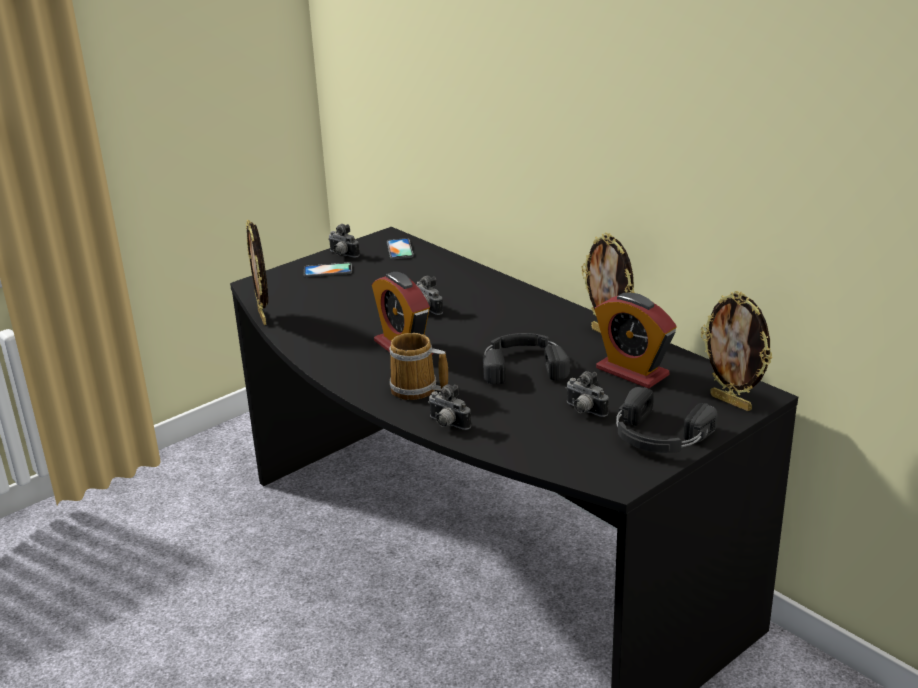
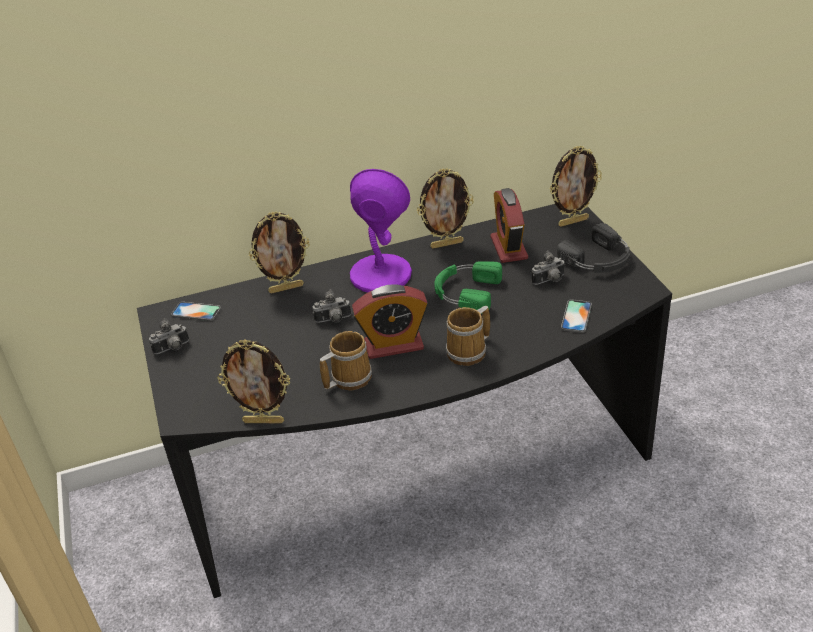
camera: 65 degrees left, 10 degrees up
phone [304,263,352,277] -> phone moved to [561,299,592,333]
camera [428,384,471,430] -> none
black headphones [483,333,570,385] -> green headphones [434,261,502,314]
alarm clock [594,292,676,389] -> alarm clock turned 105 degrees clockwise [490,188,528,263]
none -> picture frame [249,212,310,293]
none -> mug [320,331,372,390]
none -> purple table lamp [350,169,412,292]

